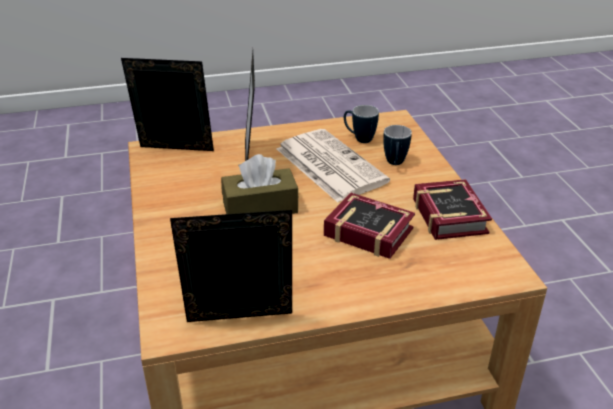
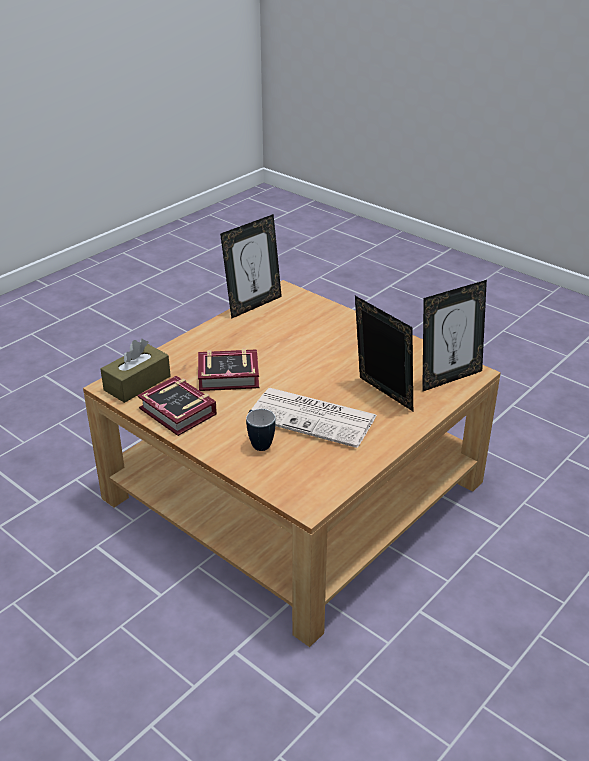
camera: 145 degrees right, 0 degrees up
brown tissue box [221,154,298,214] -> brown tissue box moved to [100,339,171,403]
mug [344,105,379,143] -> none

